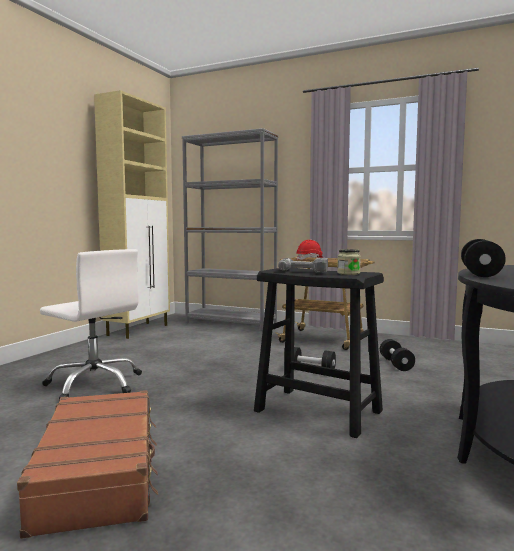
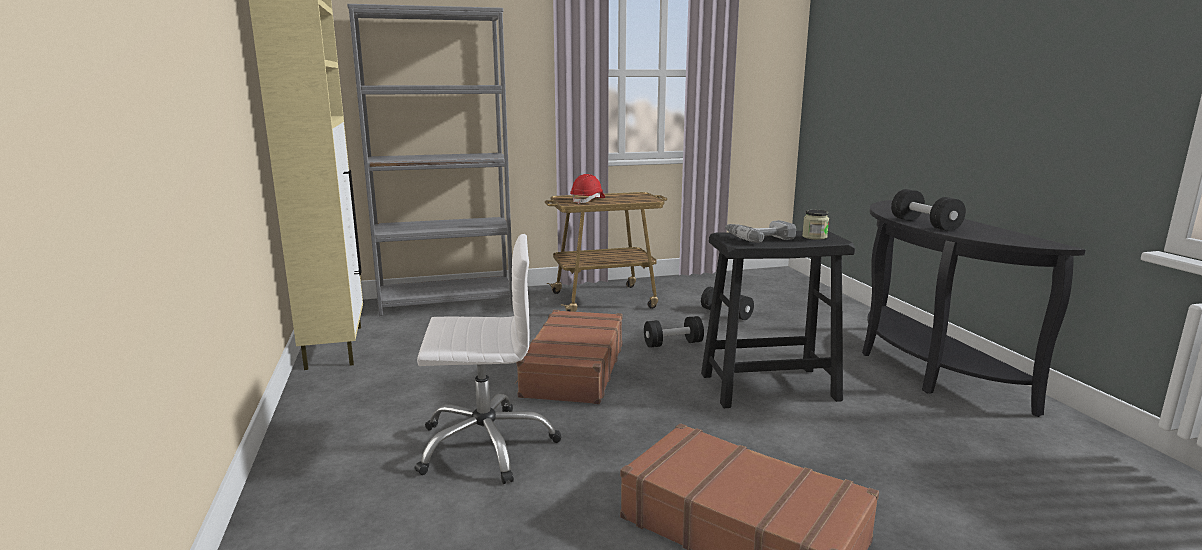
camera: 40 degrees left, 10 degrees up
none -> brown suitcase [515,310,623,404]

